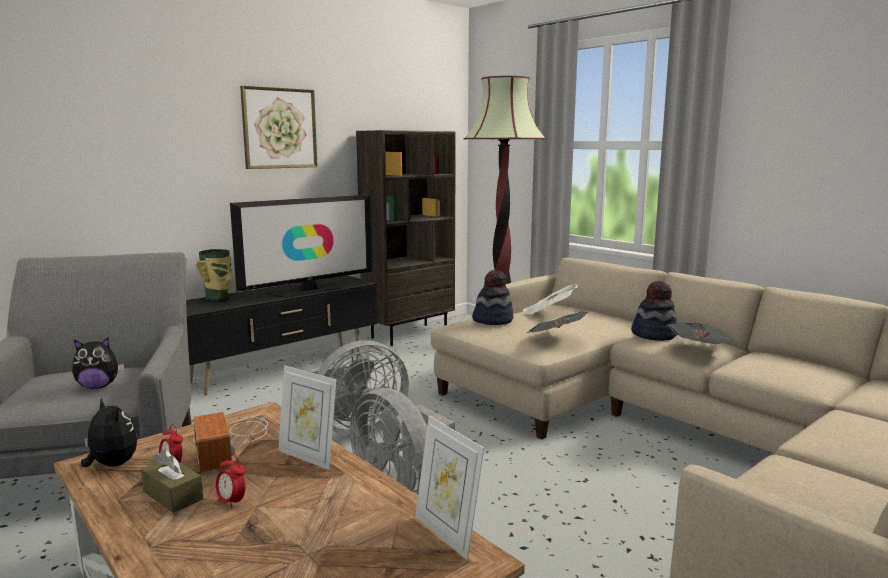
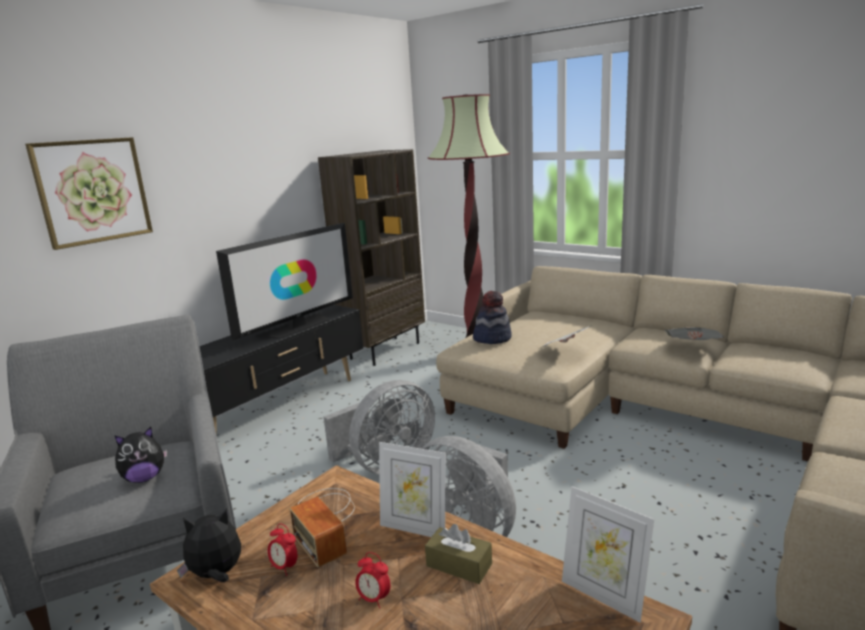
camera: 10 degrees left, 5 degrees up
plush toy [81,397,137,467] -> plush toy turned 45 degrees counterclockwise [177,509,241,582]
brown tissue box [141,449,203,513] -> brown tissue box moved to [425,524,492,584]
vase [195,249,233,301] -> none
picture [240,86,318,169] -> picture moved to [25,137,153,250]
newspaper [523,284,578,315] -> none
hat [631,281,677,341] -> none

